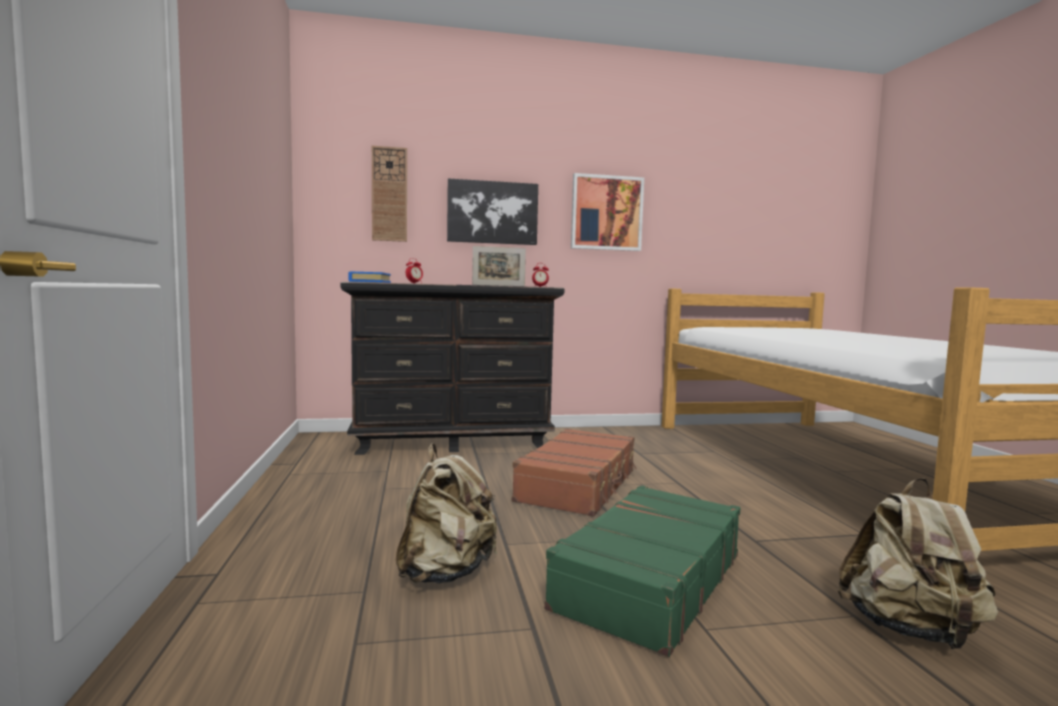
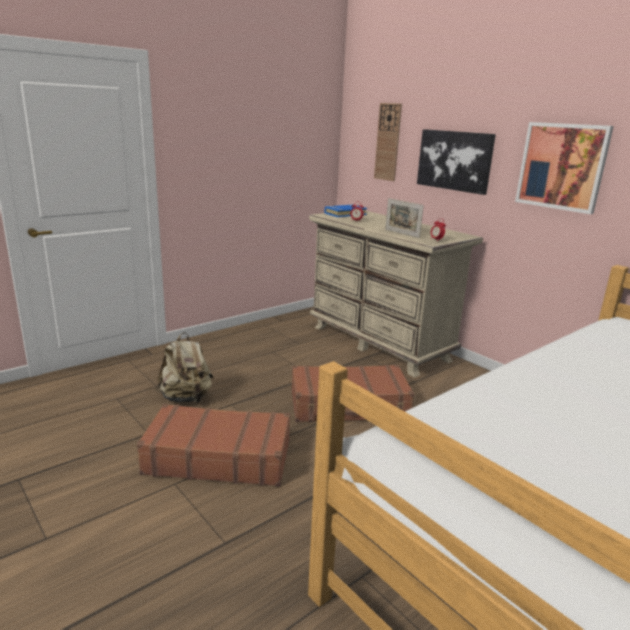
camera: 60 degrees right, 15 degrees up
black dresser [340,282,565,455] -> beige dresser [309,211,483,377]
green suitcase [544,485,740,657] -> brown suitcase [137,404,290,487]
beige backpack [837,478,998,649] -> none

